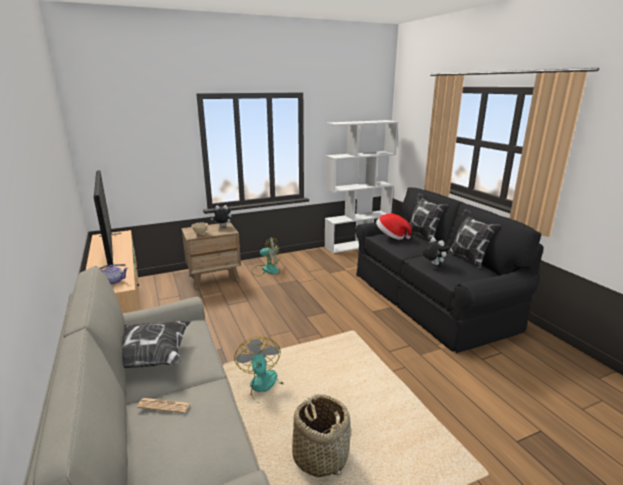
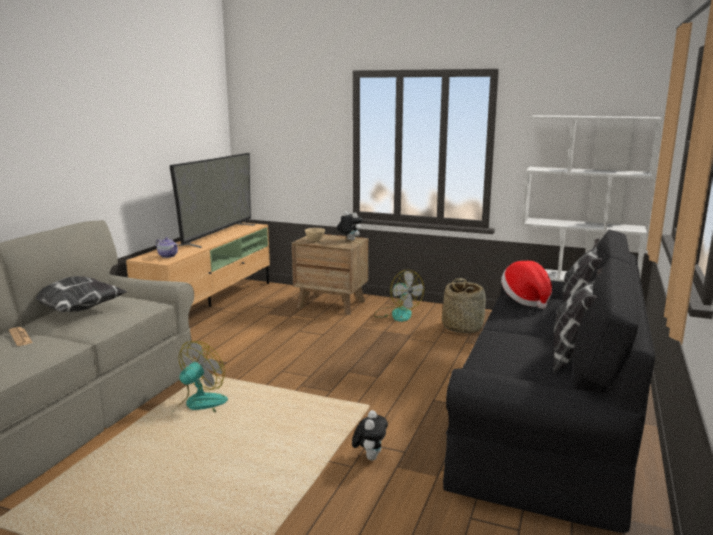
camera: 45 degrees right, 5 degrees down
basket [292,394,351,477] -> basket moved to [442,278,486,334]
plush toy [422,237,449,265] -> plush toy moved to [352,410,388,461]

